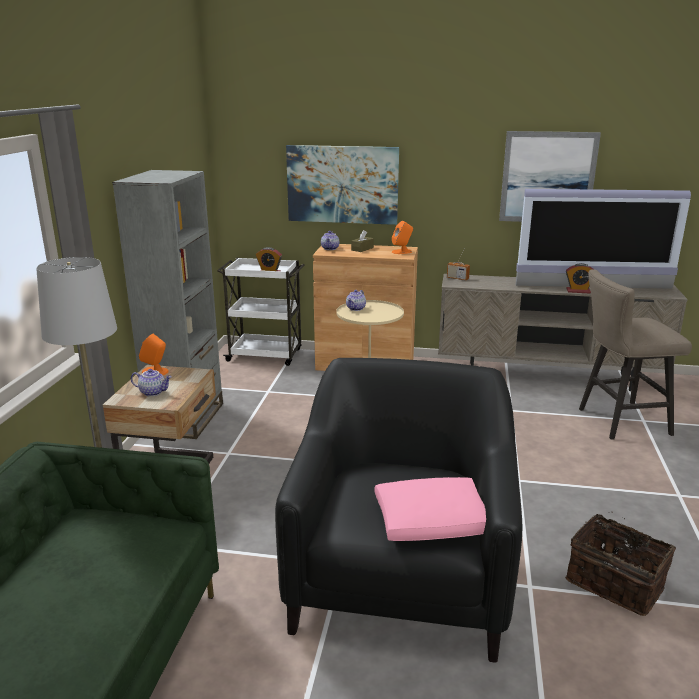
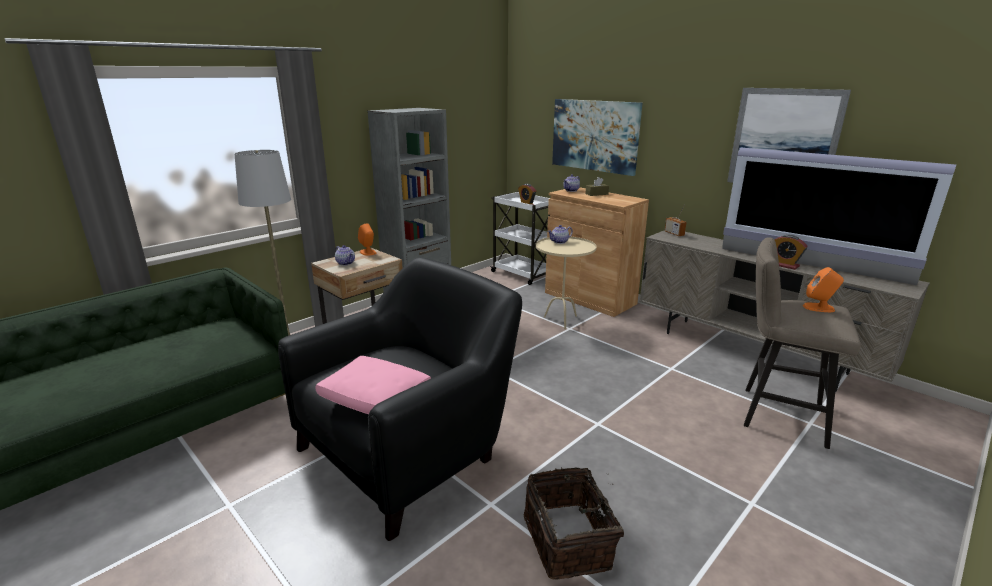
camera: 35 degrees right, 0 degrees up
orange speaker [392,221,413,254] -> orange speaker moved to [803,267,844,312]

